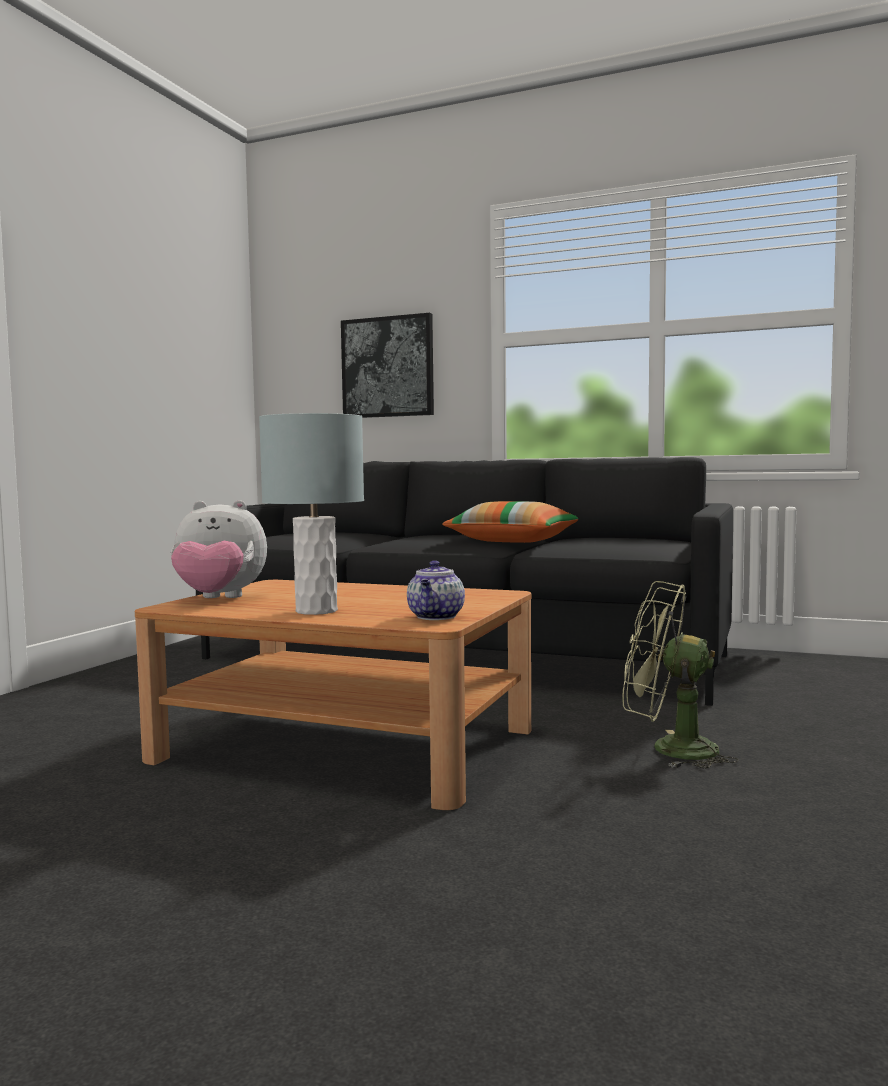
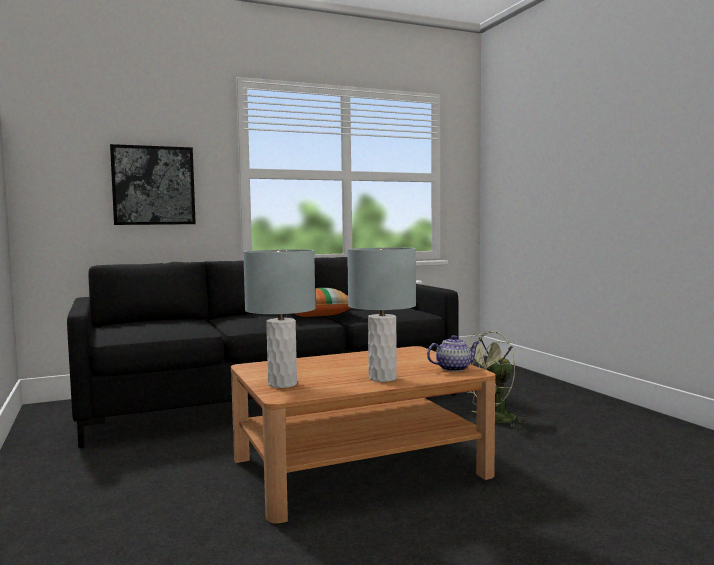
camera: 45 degrees left, 0 degrees up
plush toy [170,500,267,598] -> grey table lamp [243,249,316,388]
teapot [407,560,465,620] -> teapot turned 75 degrees counterclockwise [427,335,480,372]

